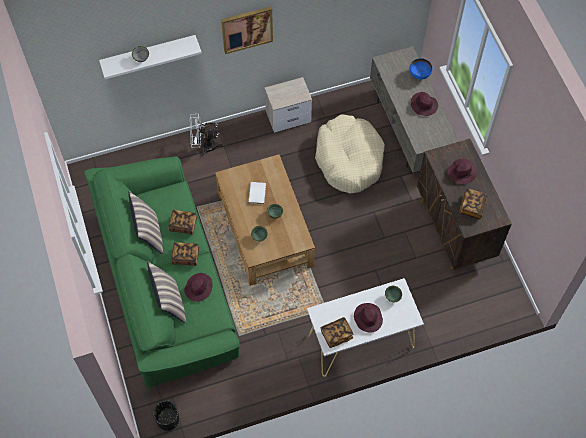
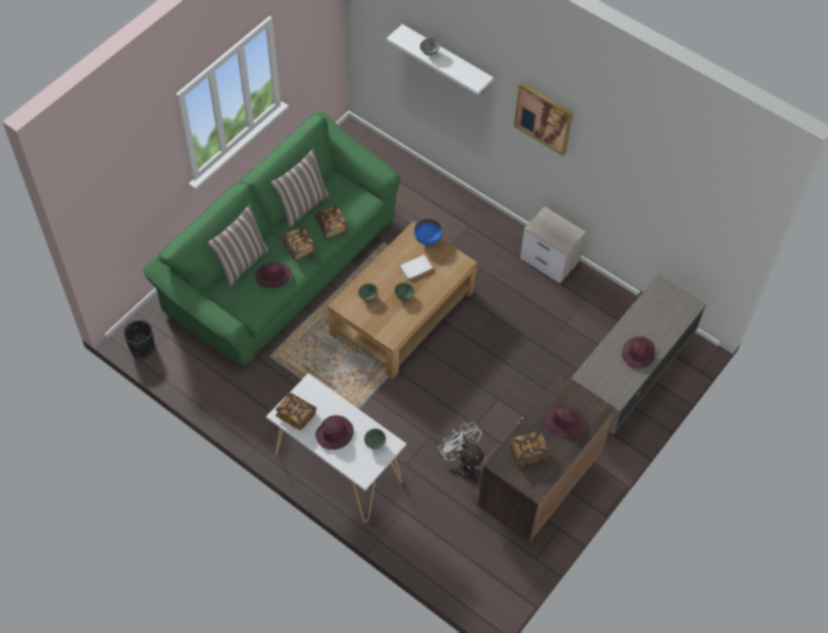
camera: 55 degrees right, 5 degrees down
white fan [189,114,223,156] -> white fan moved to [439,422,486,484]
beige dog bed [315,114,385,194] -> none
blue bowl [409,58,432,79] -> blue bowl moved to [414,219,442,245]

